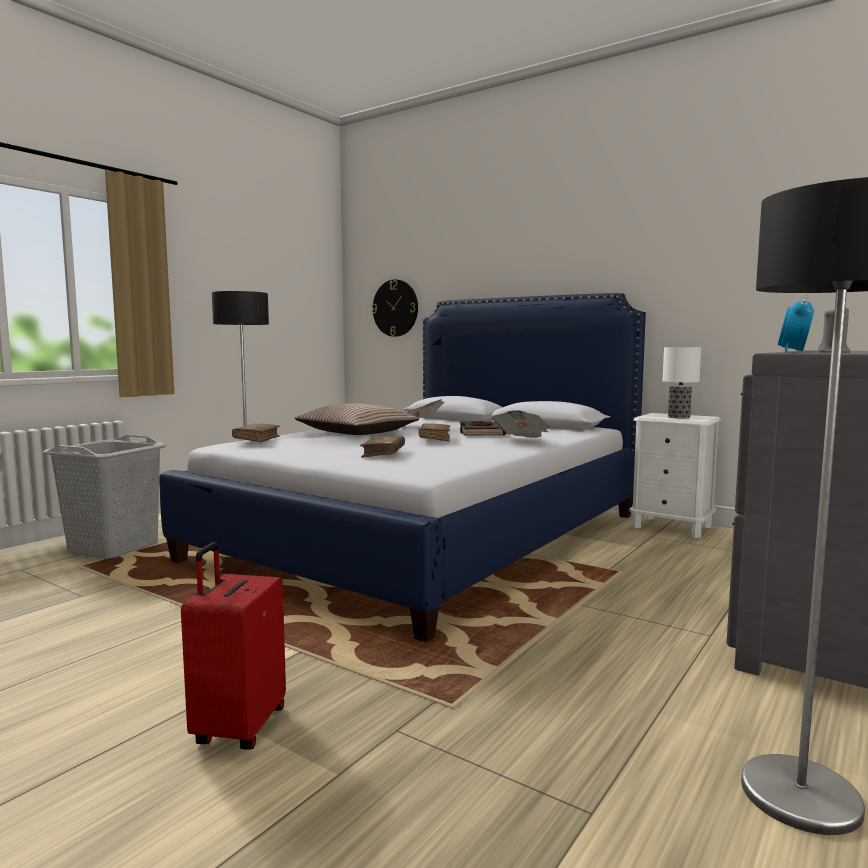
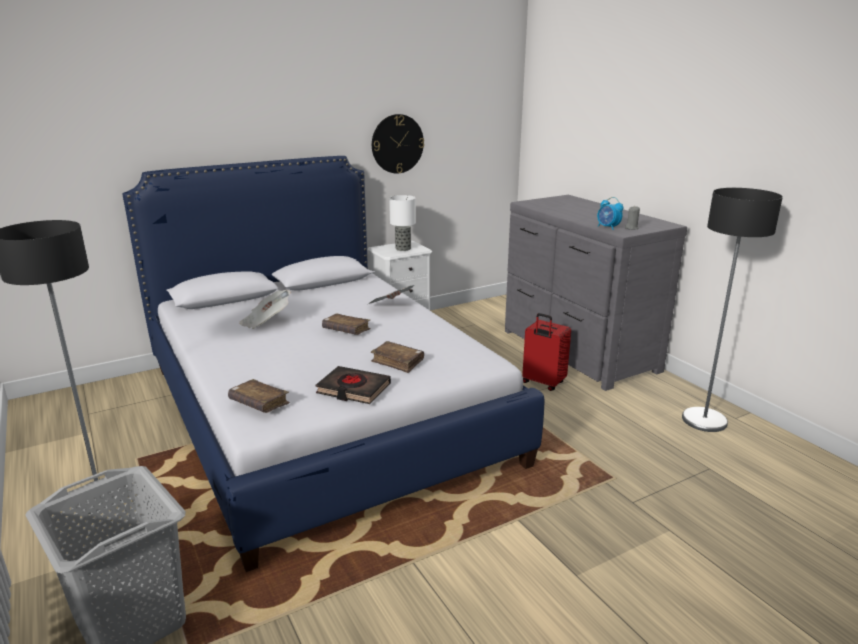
camera: 65 degrees left, 15 degrees up
red suitcase [181,542,286,750] -> red suitcase moved to [522,313,571,391]
pillow [294,403,419,435] -> none
wall clock [372,279,418,337] -> wall clock moved to [372,114,424,174]
black book [460,421,506,435] -> black book moved to [316,366,391,404]

